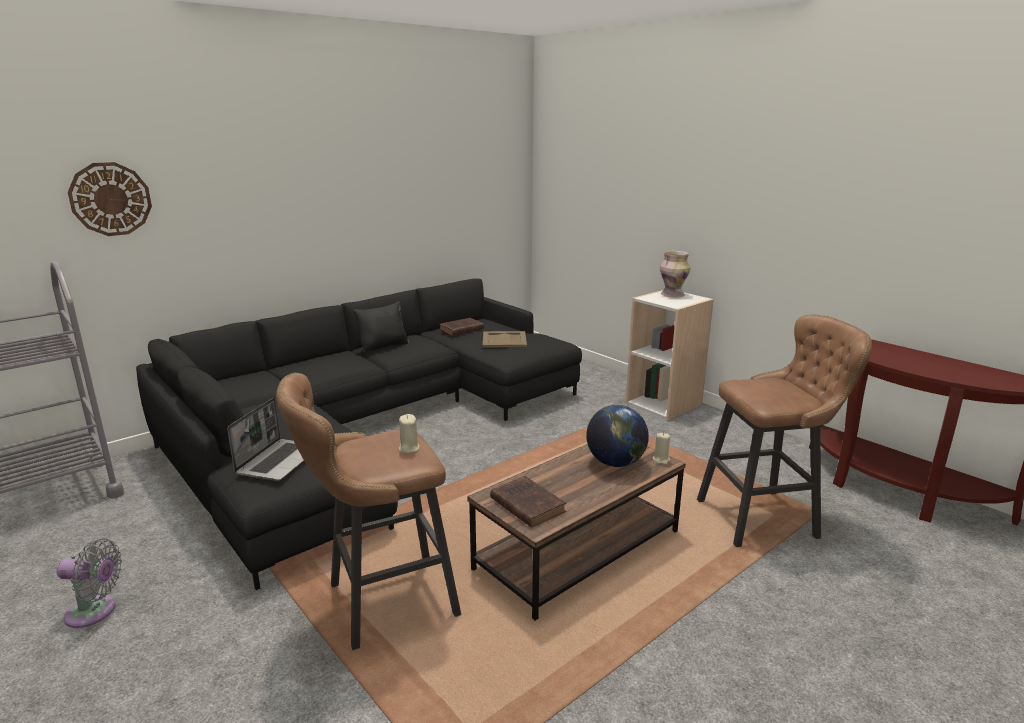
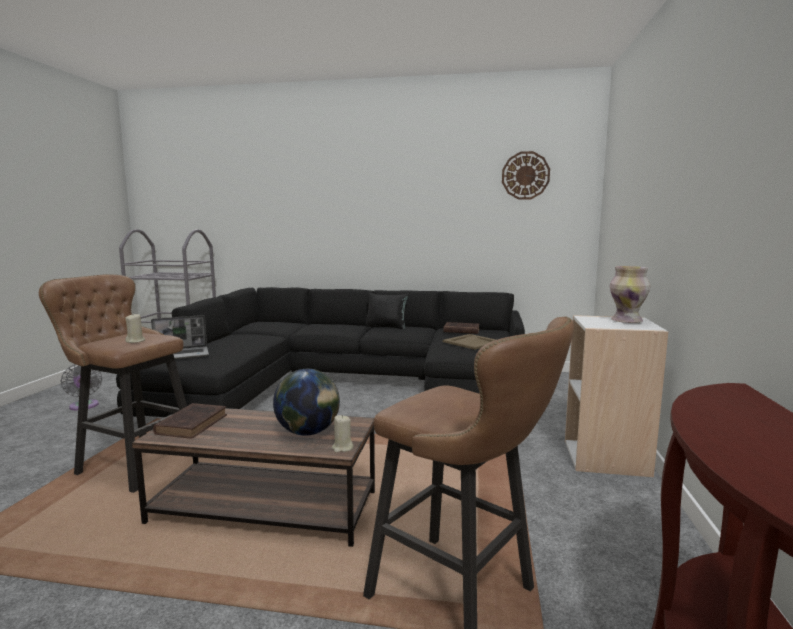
camera: 50 degrees right, 10 degrees down
wall clock [68,162,152,236] -> wall clock moved to [502,151,550,200]

